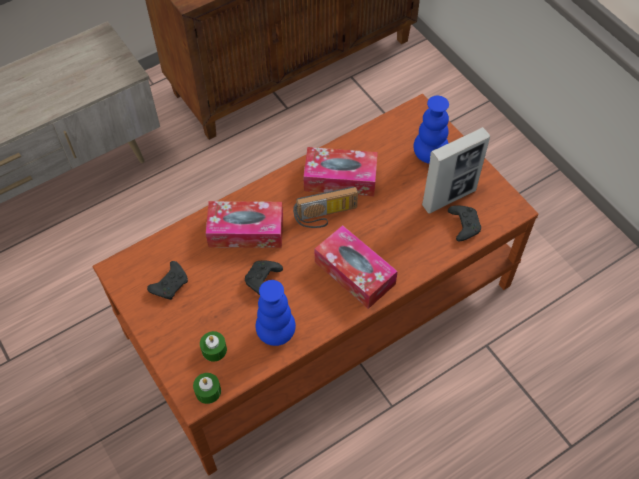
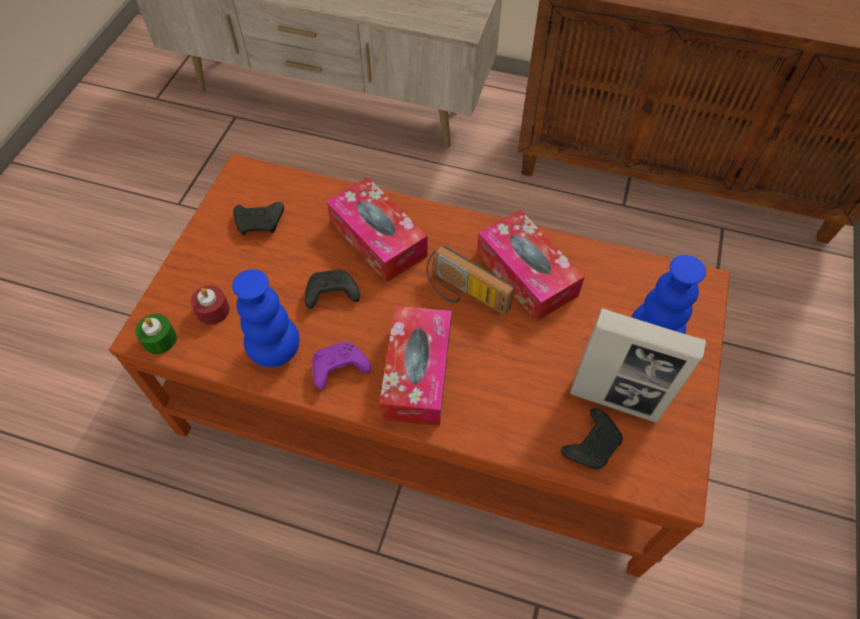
camera: 50 degrees right, 0 degrees up
green candle [200,331,227,362] -> red candle [191,285,230,325]
none -> purple game controller [312,341,371,390]

